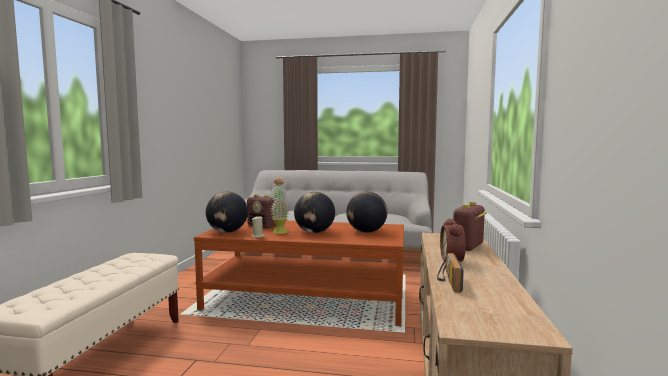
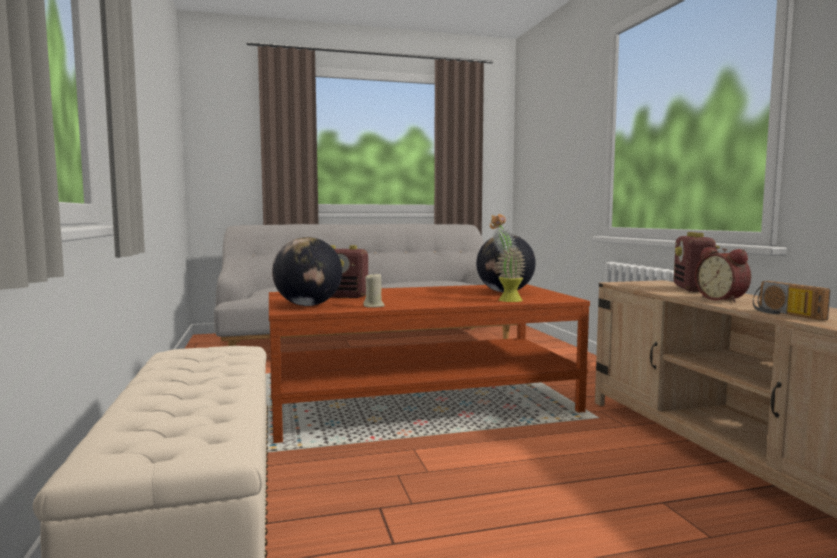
camera: 25 degrees left, 0 degrees up
potted plant [270,177,290,234] -> potted plant moved to [490,214,526,302]
globe [294,192,335,233] -> none

